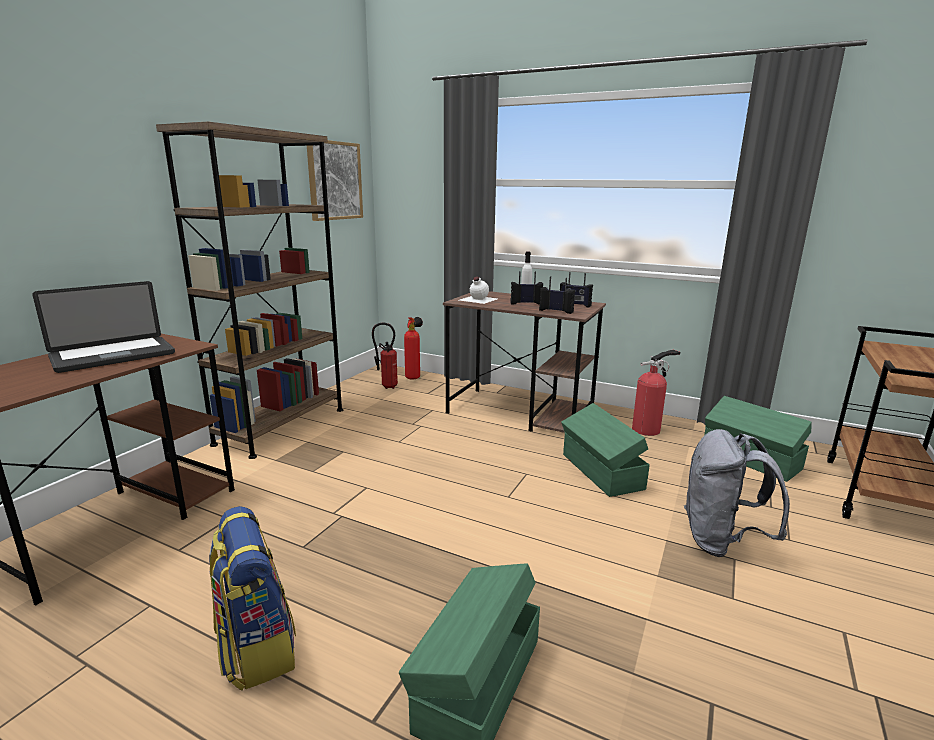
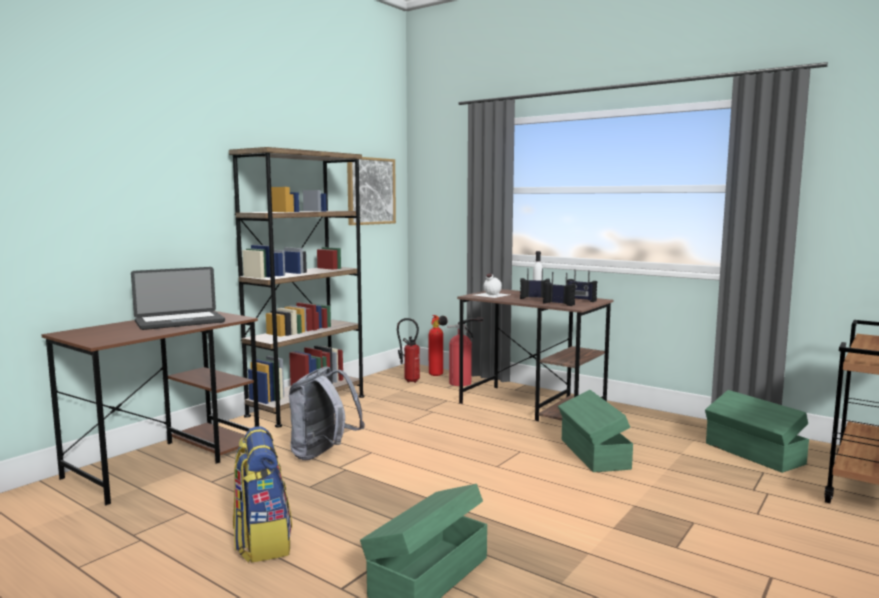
camera: 10 degrees right, 10 degrees down
fire extinguisher [632,350,680,436] -> fire extinguisher moved to [447,318,483,386]
grey backpack [684,429,790,557] -> grey backpack moved to [289,366,365,460]

